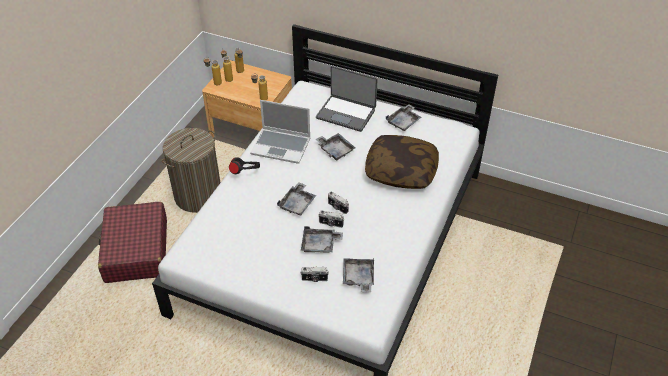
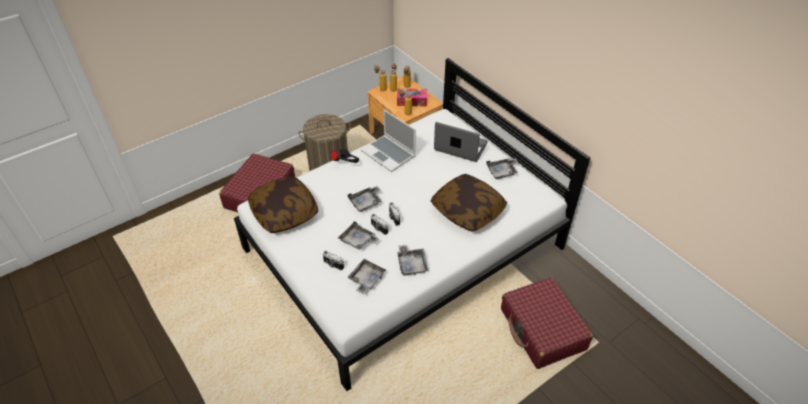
camera: 30 degrees right, 0 degrees up
laptop [316,66,378,132] -> laptop turned 150 degrees clockwise [434,122,488,162]
grey tray [316,133,355,161] -> grey tray moved to [397,245,428,276]
none -> pillow [248,176,318,233]
none -> tissue box [397,88,427,106]
none -> red suitcase [501,277,593,369]

